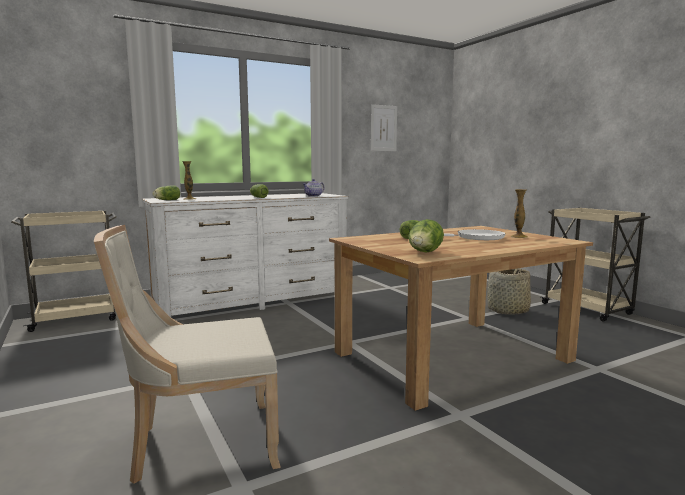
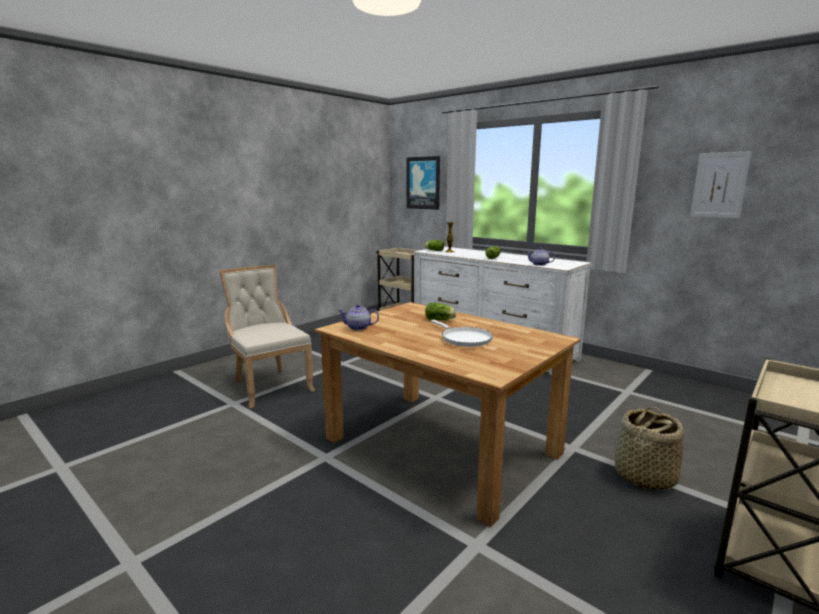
camera: 70 degrees right, 5 degrees up
lettuce [408,219,444,253] -> teapot [338,304,379,330]
vase [511,189,528,238] -> none
none -> picture [407,156,440,210]

